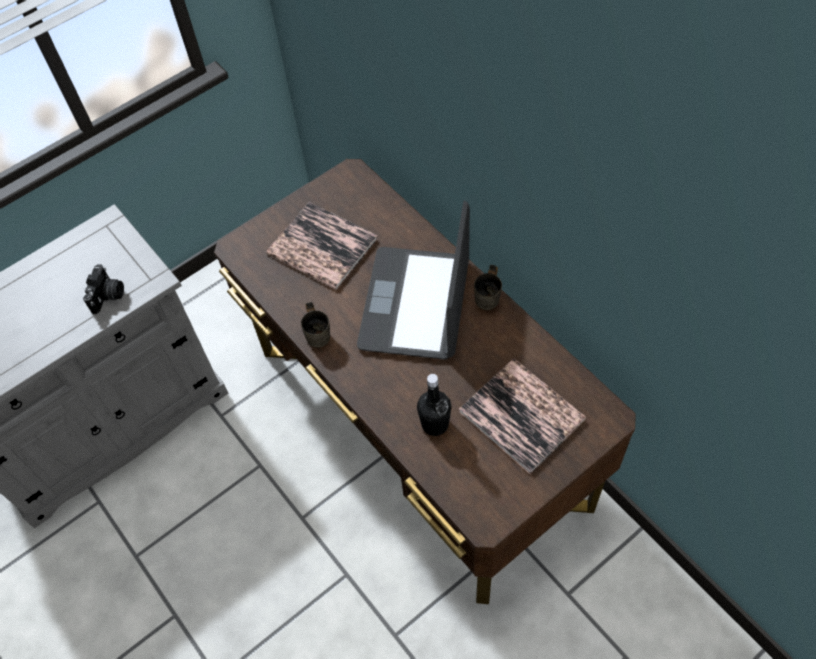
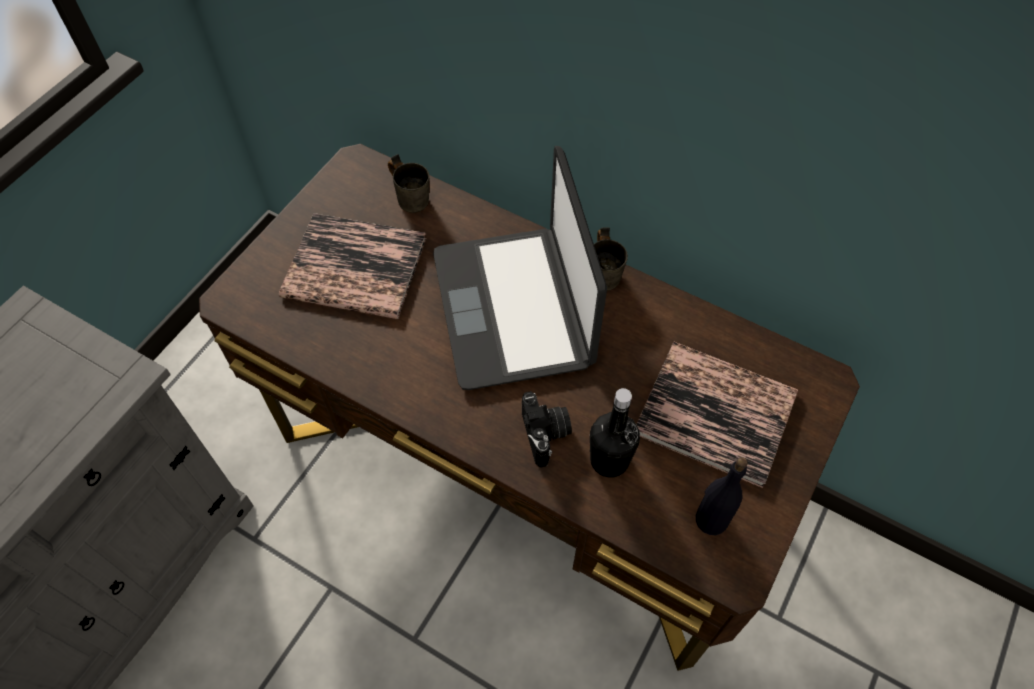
camera: 25 degrees left, 0 degrees up
camera [83,264,124,314] -> camera moved to [522,391,572,468]
grey mug [301,302,330,348] -> grey mug moved to [388,154,429,213]
none -> black bottle [696,457,748,535]

